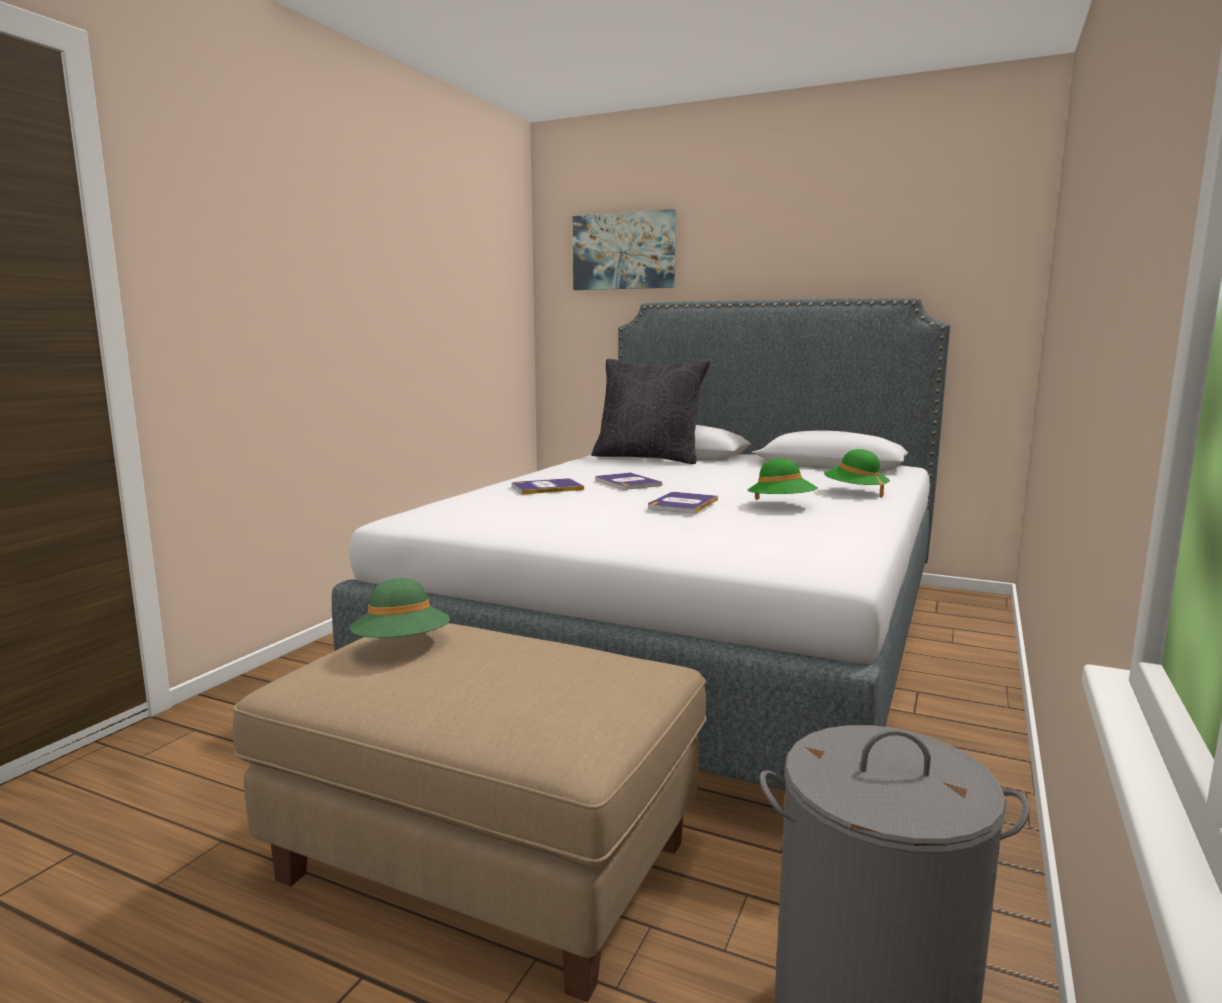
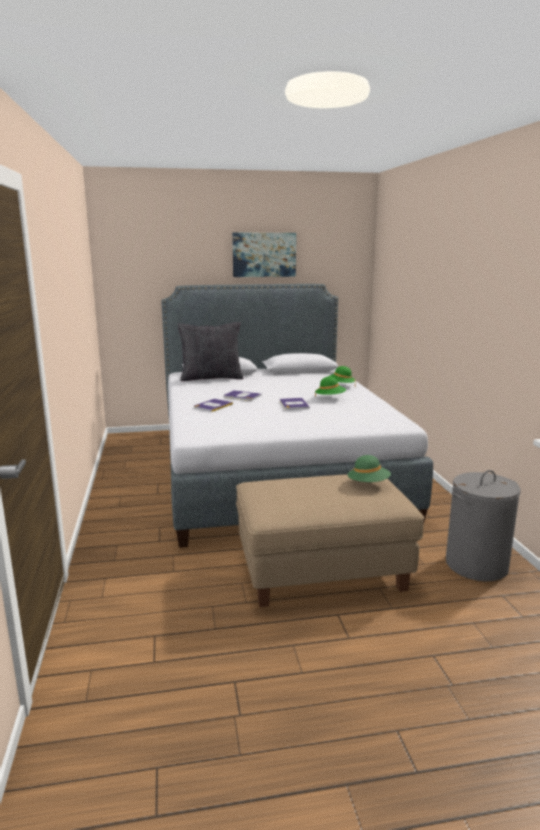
camera: 35 degrees left, 5 degrees up
green hat [350,578,450,638] -> green hat moved to [348,455,391,482]
picture [573,209,675,290] -> picture moved to [232,233,296,277]

